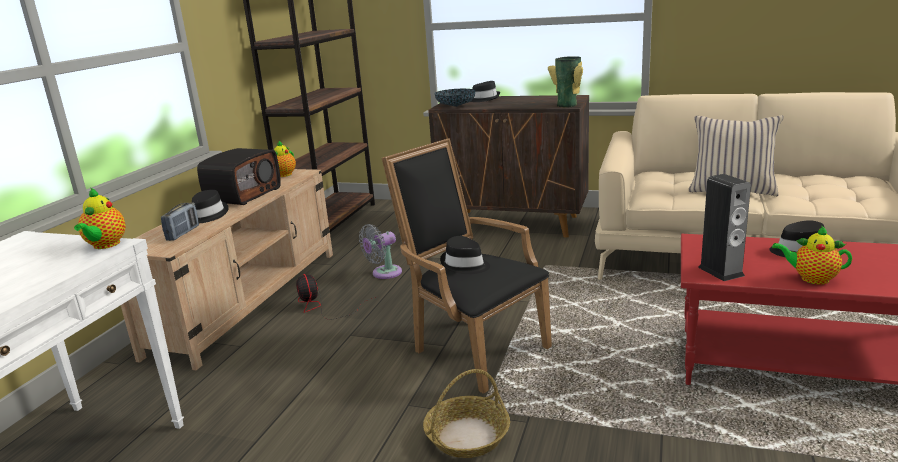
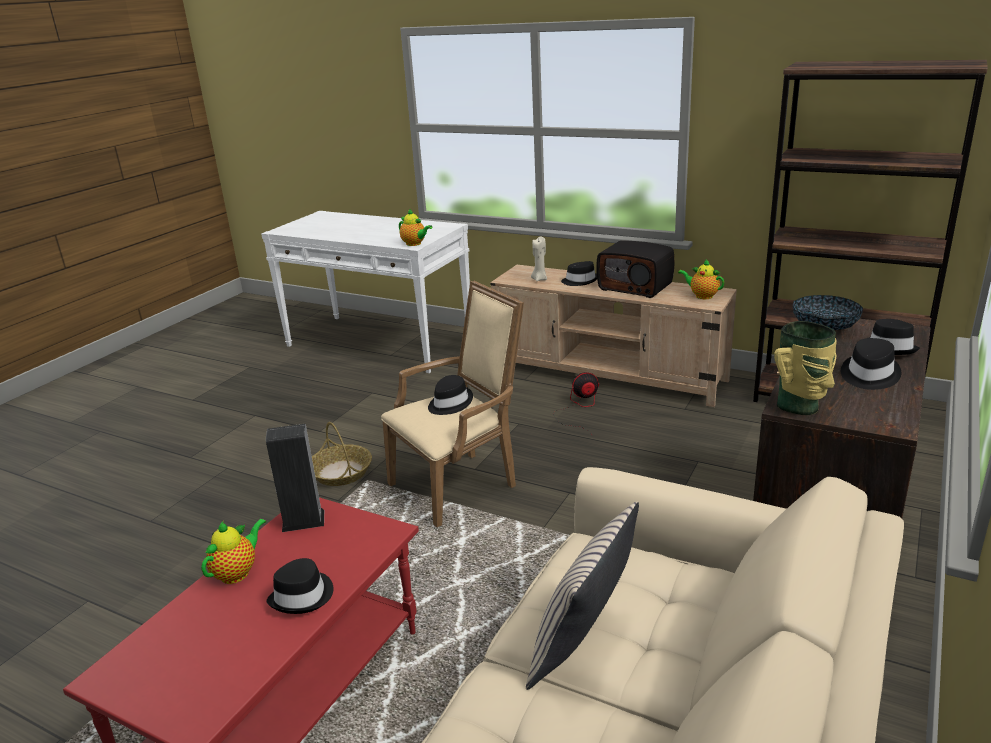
camera: 100 degrees right, 5 degrees up
teapot [74,188,125,249] -> teapot turned 150 degrees counterclockwise [399,209,432,246]
radio [161,202,199,241] -> beige candle [531,237,547,281]
grey fan [359,224,402,279] -> none
black armchair [382,138,552,394] -> beige armchair [381,281,524,527]
none -> black hat [841,338,901,390]

